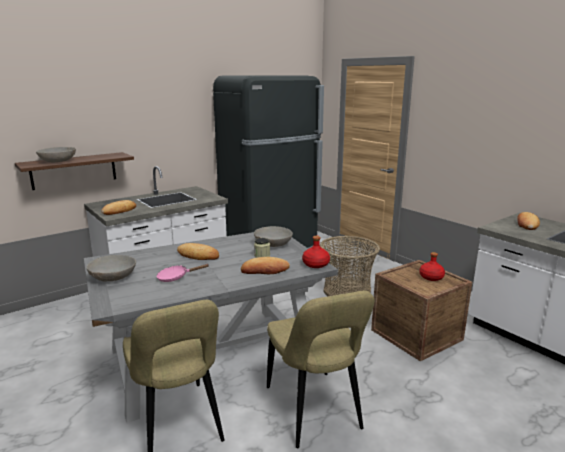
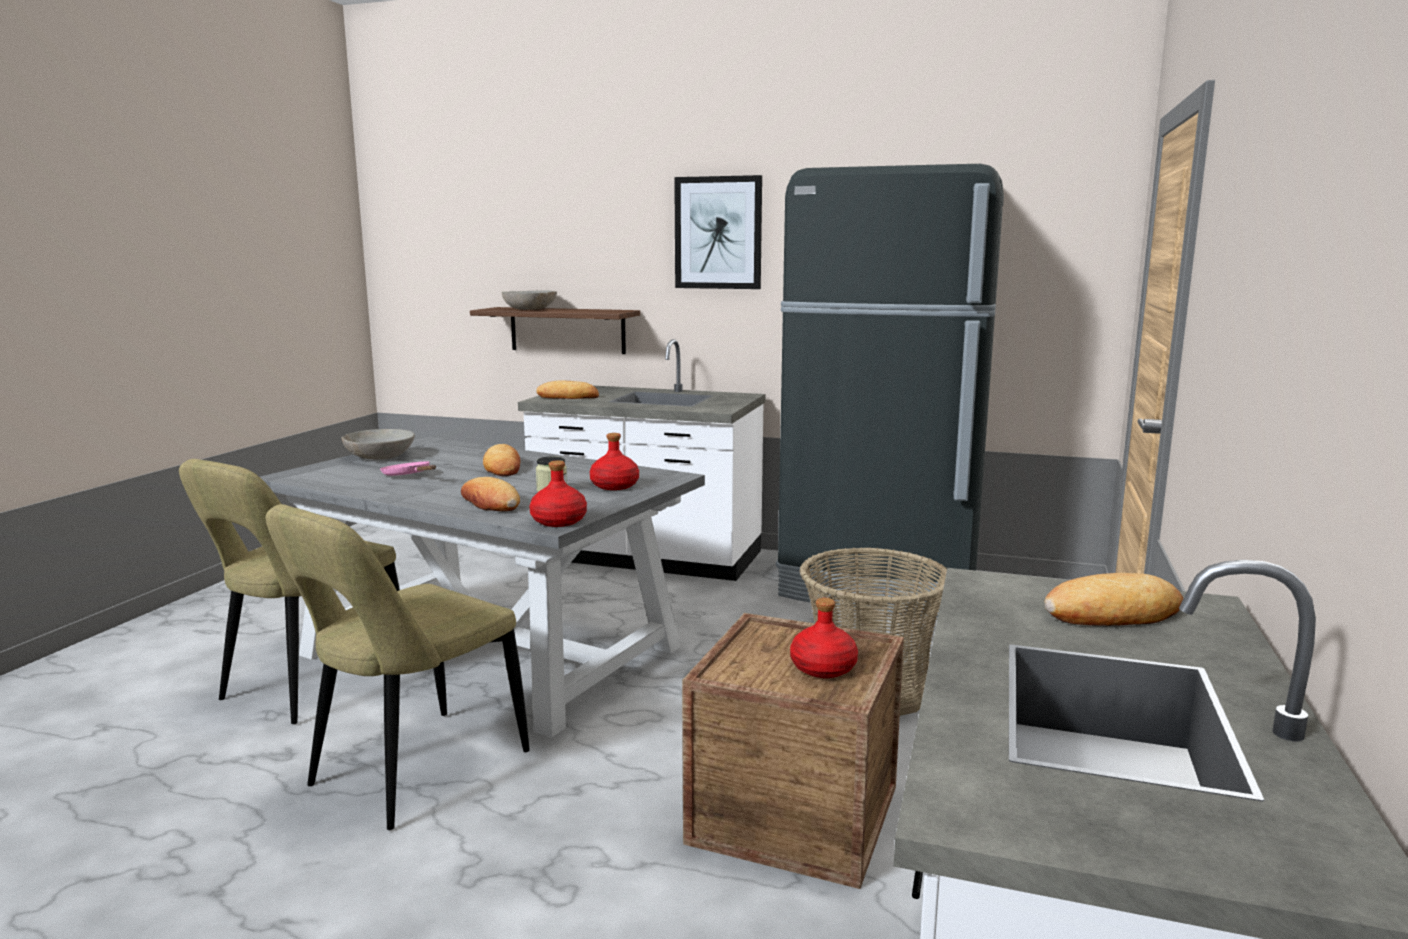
camera: 55 degrees right, 5 degrees down
grey bowl [254,226,293,247] -> red bottle [590,433,639,490]
none -> picture [674,175,762,289]

